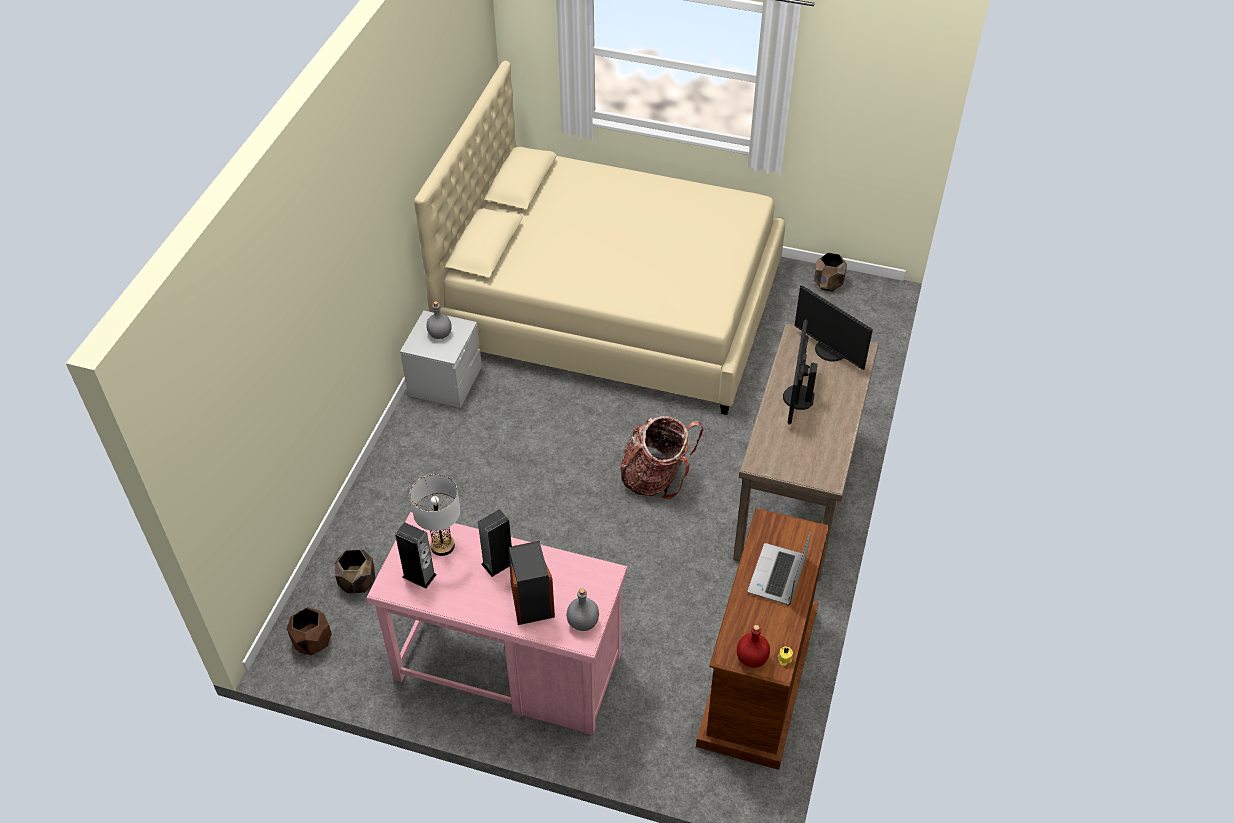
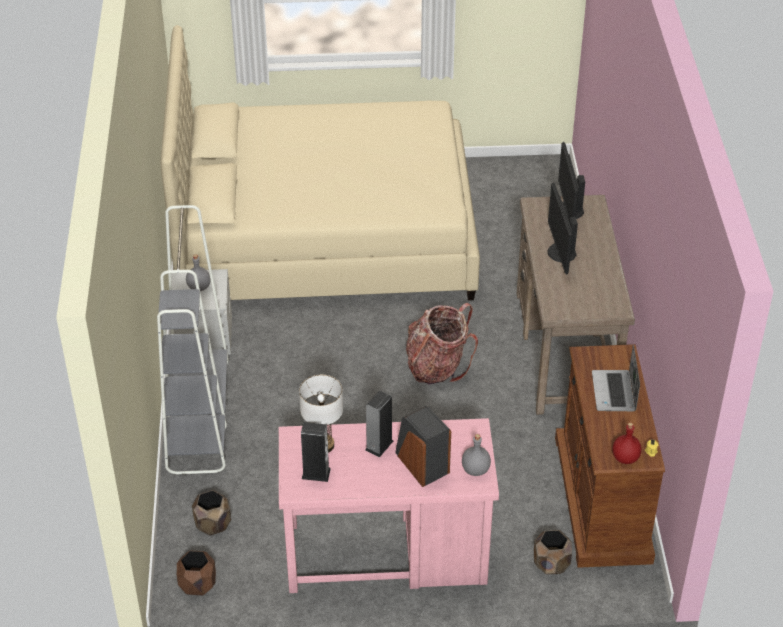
camera: 20 degrees left, 5 degrees down
monitor [795,285,873,370] -> monitor turned 60 degrees clockwise [558,142,585,219]
brown planter [814,253,847,292] -> brown planter moved to [534,530,572,575]
none -> grey clothes rack [157,205,229,474]

